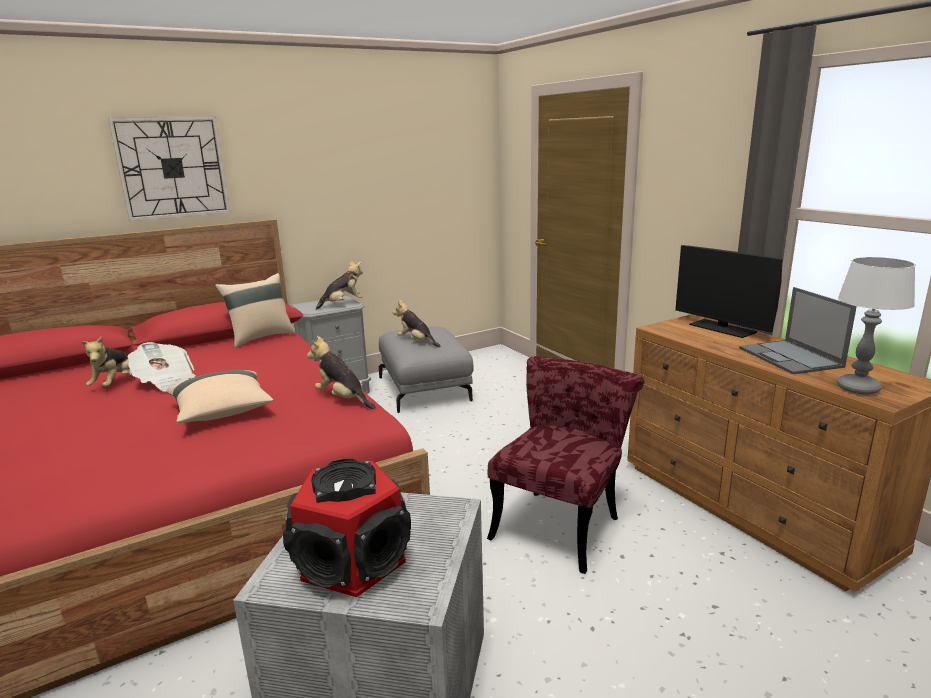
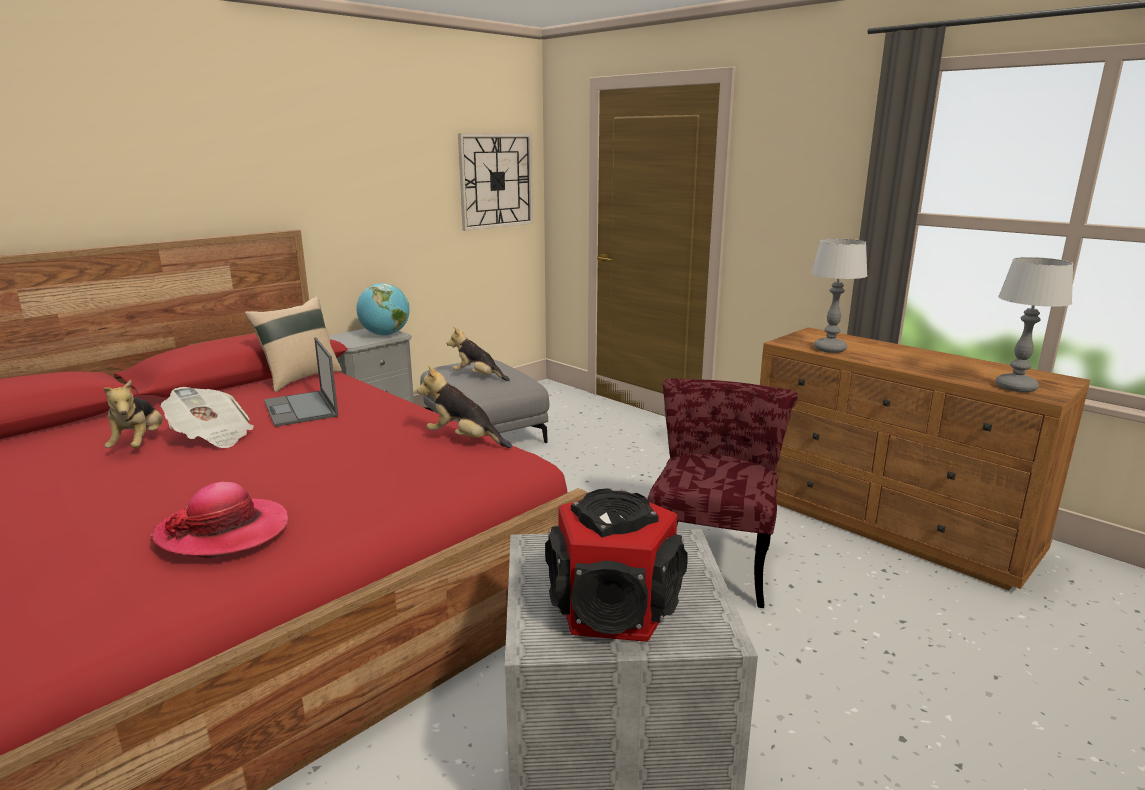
camera: 15 degrees left, 0 degrees up
wall clock [108,116,230,221] -> wall clock moved to [458,133,533,231]
beige pillow [166,370,274,423] -> none
plush toy [316,260,363,310] -> globe [356,283,409,336]
monitor [675,245,783,338] -> none
laptop [739,287,857,374] -> laptop moved to [264,337,338,427]
none -> hat [150,481,289,559]
none -> table lamp [811,239,868,353]

